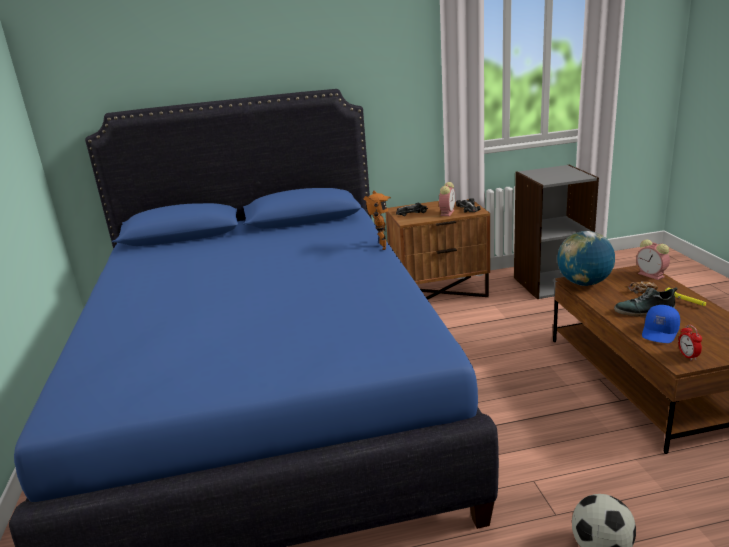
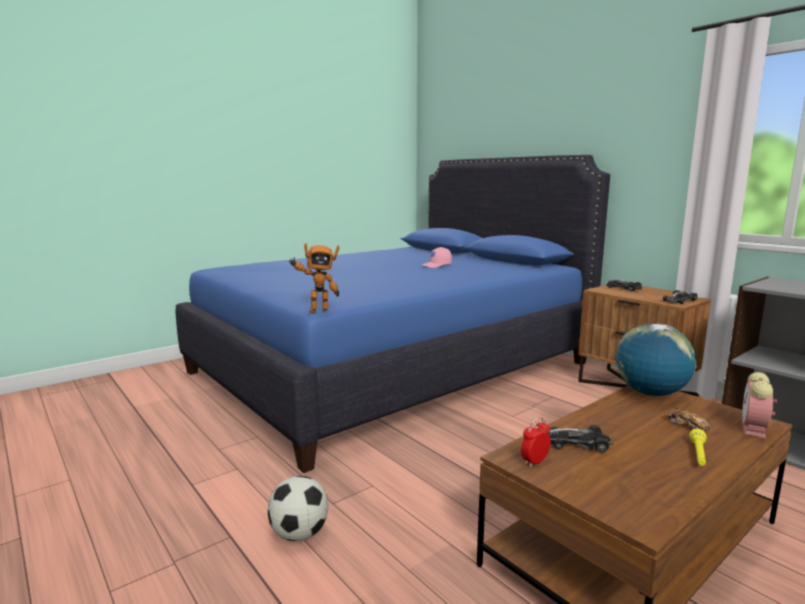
camera: 60 degrees right, 10 degrees down
toy robot [364,191,391,250] -> toy robot moved to [289,243,339,313]
alarm clock [439,182,455,216] -> none
shoe [614,287,678,316] -> none
blue cap [642,305,680,343] -> toy car [548,425,613,452]
none -> pink cap [422,247,452,268]

